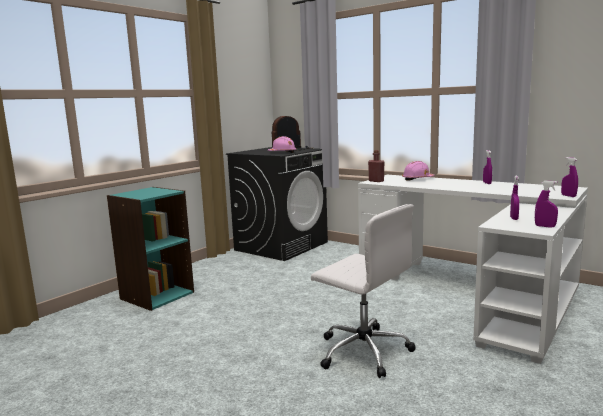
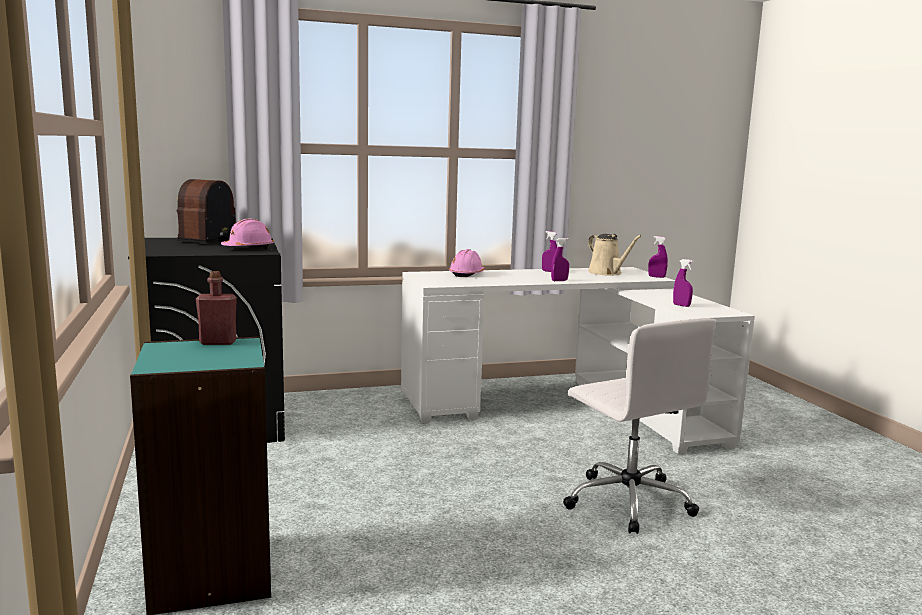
camera: 55 degrees left, 0 degrees up
white office chair [311,204,416,378] -> white office chair turned 75 degrees clockwise [563,318,717,534]
red bottle [368,150,385,182] -> red bottle moved to [196,271,237,345]
purple spray bottle [535,181,558,228] -> purple spray bottle moved to [551,238,569,281]
none -> beige watering can [588,234,642,275]

